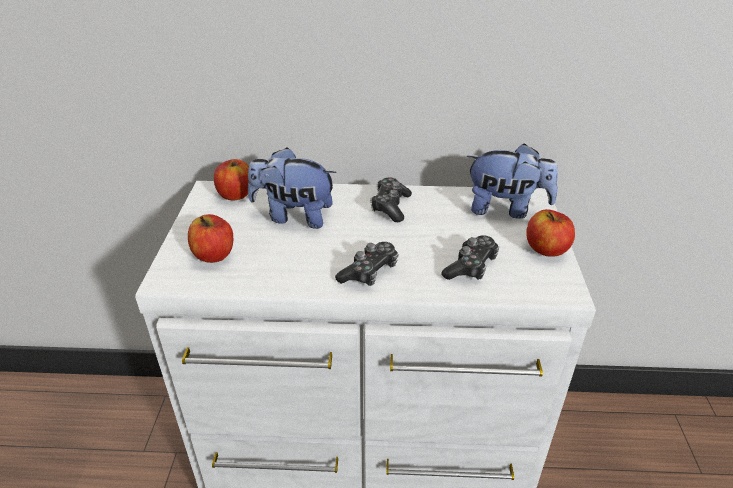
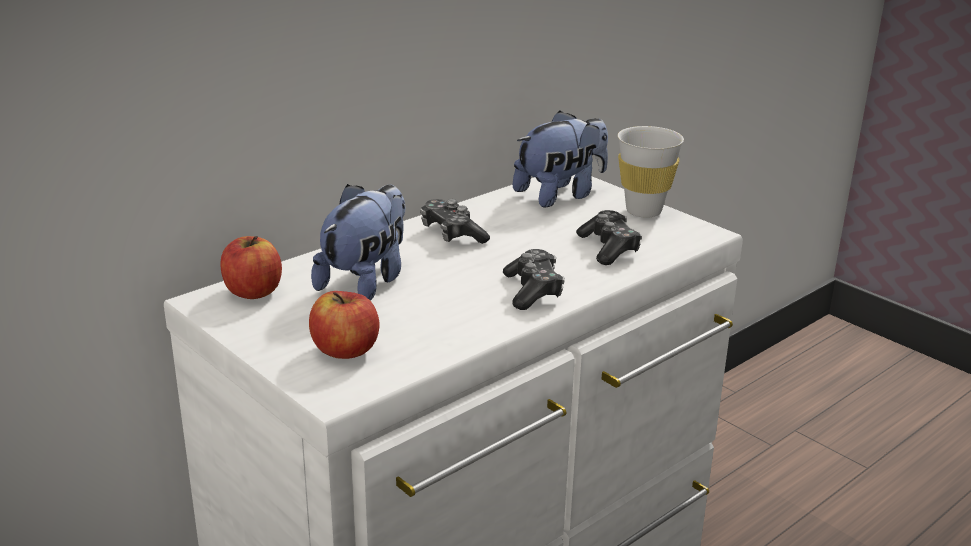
camera: 45 degrees left, 10 degrees down
plush toy [248,147,337,229] -> plush toy turned 150 degrees clockwise [311,184,405,301]
apple [526,209,575,257] -> white cup [618,126,684,218]

